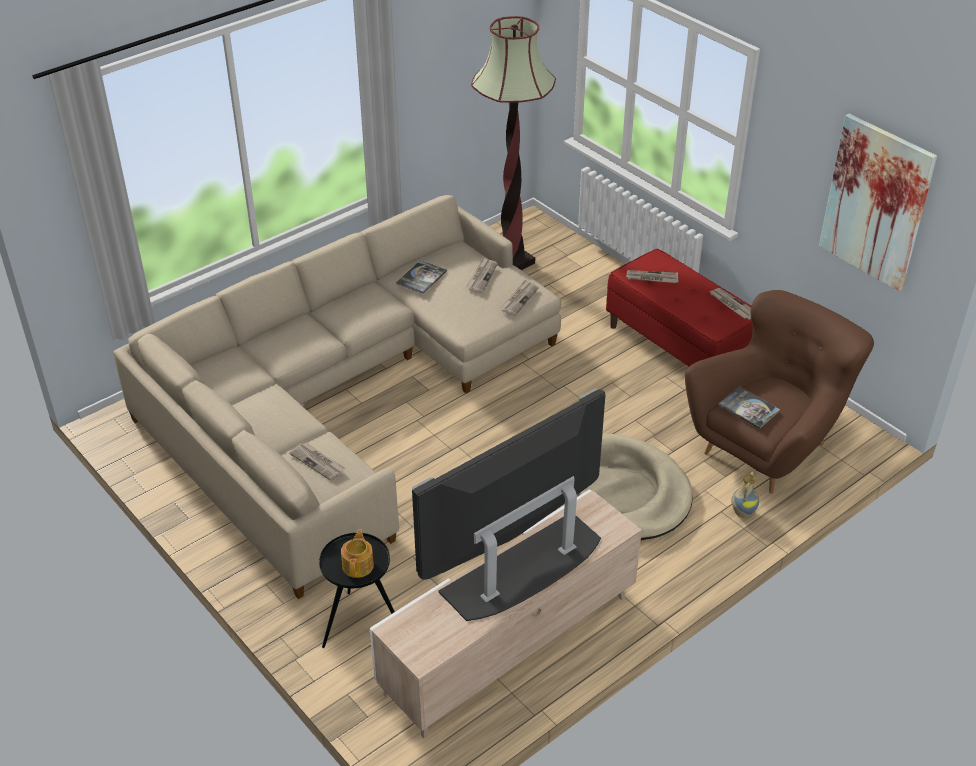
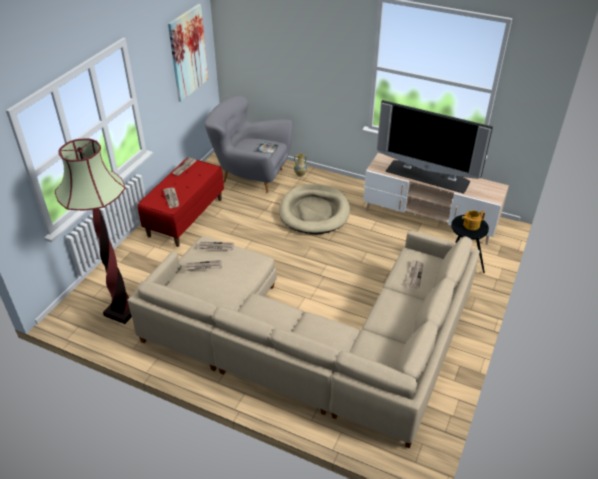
camera: 115 degrees left, 0 degrees up
book [396,261,447,294] -> none
brown armchair [685,290,874,494] -> grey armchair [205,95,293,193]

